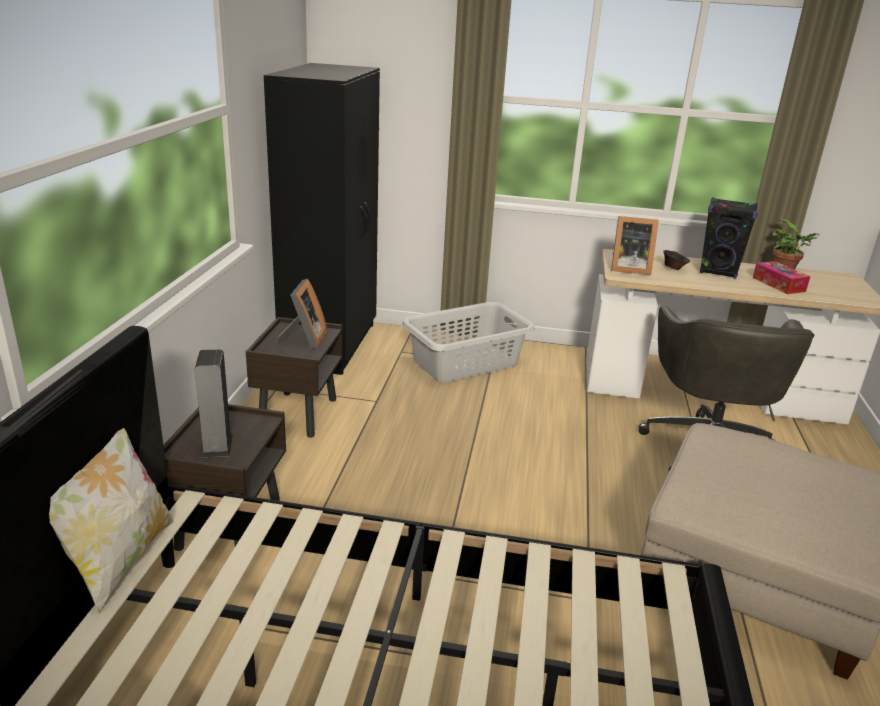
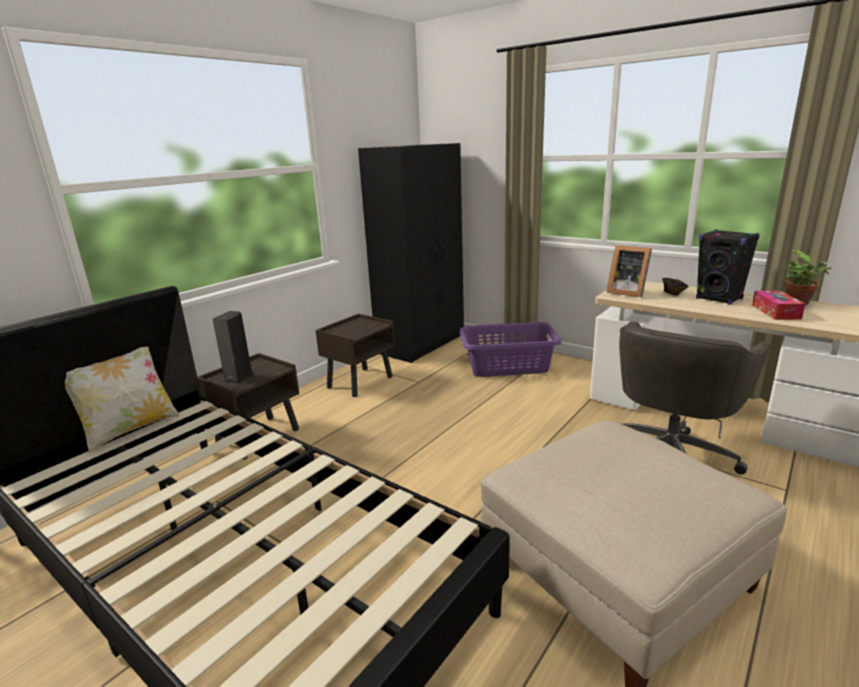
camera: 30 degrees right, 5 degrees down
picture frame [276,279,327,349] -> none
grey laundry basket [402,302,535,382] -> purple laundry basket [459,322,561,377]

